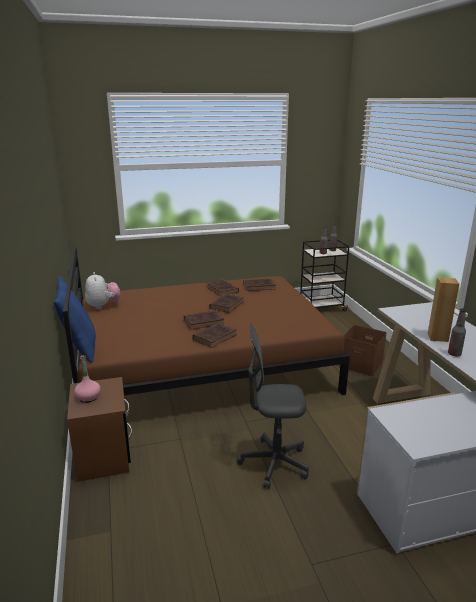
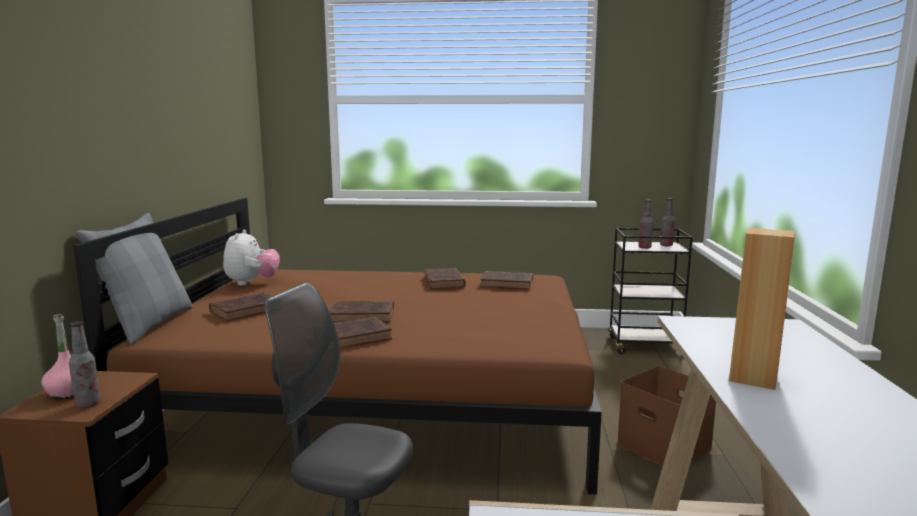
camera: 20 degrees right, 10 degrees down
blue pillow [54,276,96,363] -> grey pillow [75,213,193,344]
brown book [209,293,244,313] -> brown book moved to [209,292,272,321]
bottle [448,308,467,356] -> bottle moved to [69,321,101,408]

